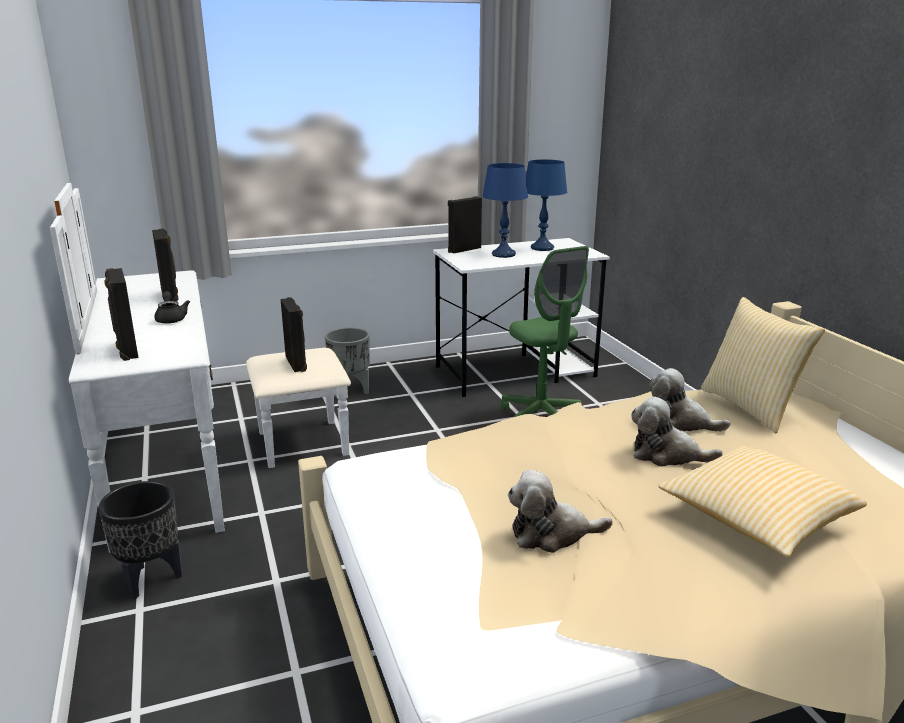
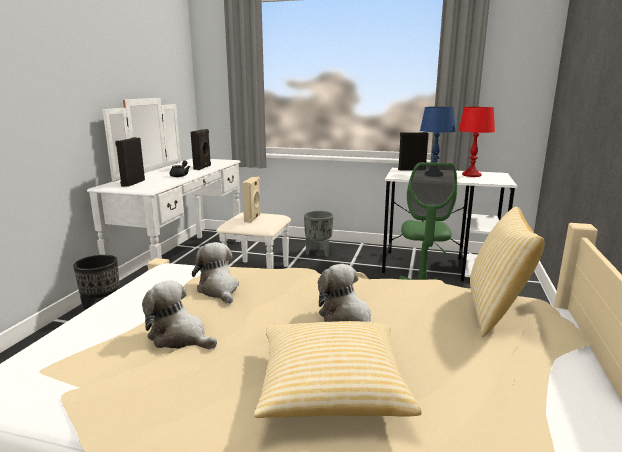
camera: 35 degrees right, 5 degrees down
black speaker [280,297,307,372] -> beige speaker [242,177,261,223]
blue table lamp [526,159,567,251] -> red table lamp [458,107,495,177]
plush toy [649,368,730,431] -> plush toy moved to [192,242,239,304]

